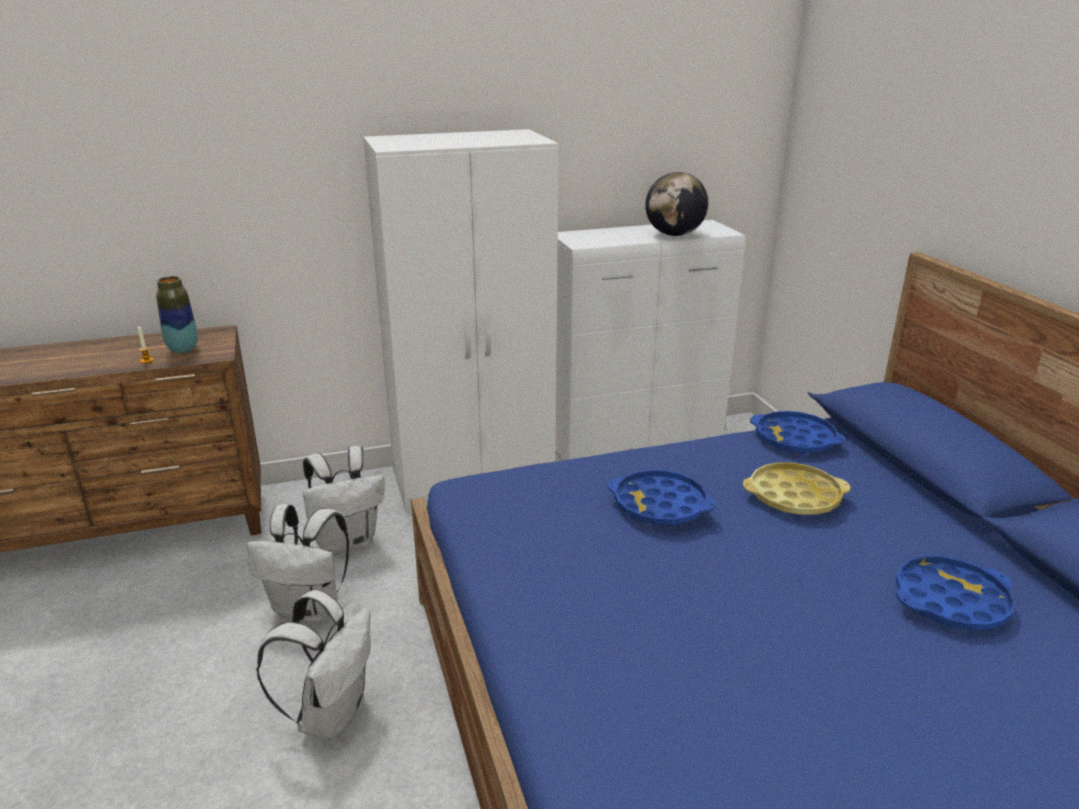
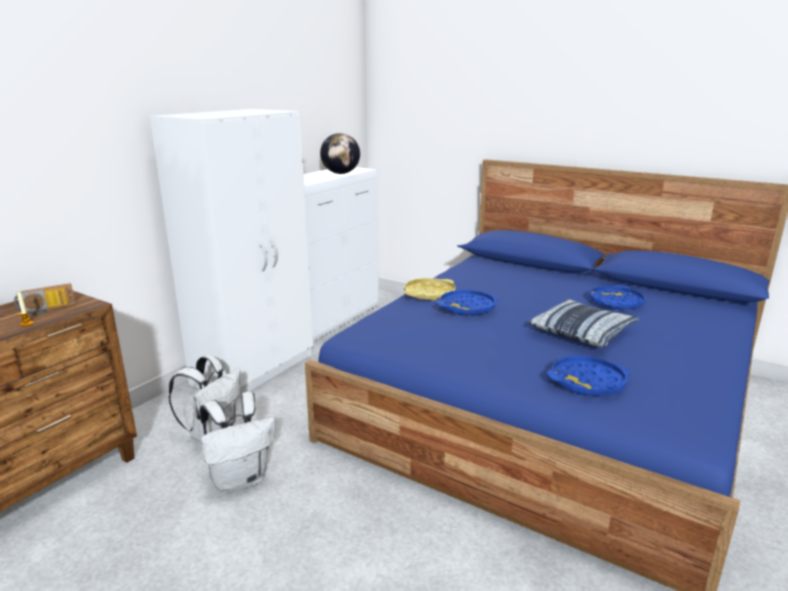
camera: 40 degrees left, 5 degrees down
vase [156,276,198,353] -> radio [14,283,75,315]
white backpack [256,590,371,740] -> none
yellow tray [743,462,851,515] -> yellow tray moved to [404,278,456,301]
blue tray [750,411,845,454] -> blue tray moved to [547,356,631,396]
none -> pillow [529,299,639,347]

